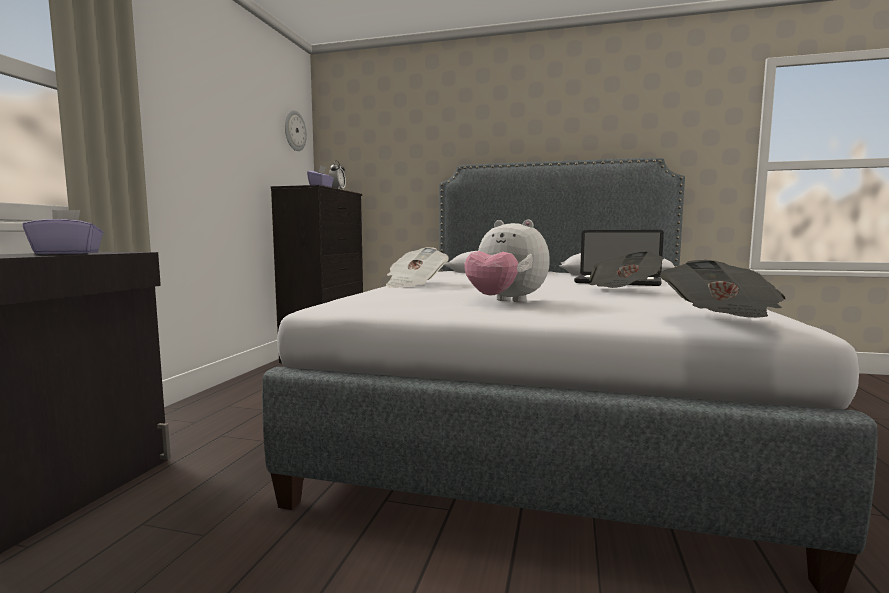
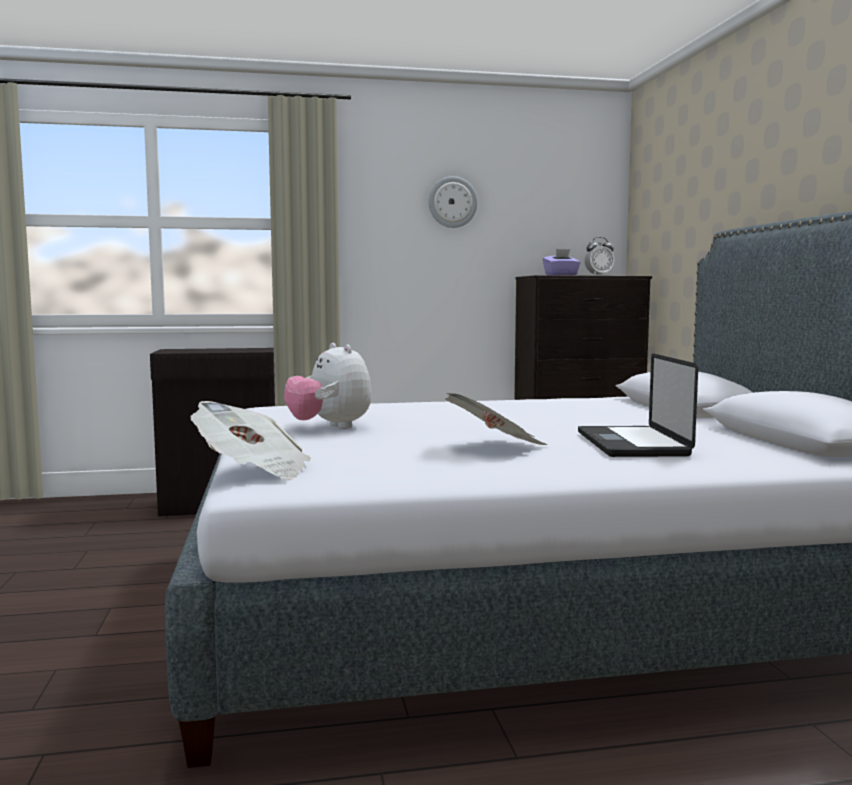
camera: 65 degrees right, 0 degrees up
purple tissue box [23,210,104,254] -> none
wall clock [285,110,307,151] -> wall clock moved to [428,176,478,228]
newspaper [386,247,449,288] -> none
plush toy [464,219,550,303] -> plush toy turned 45 degrees counterclockwise [284,343,372,429]

